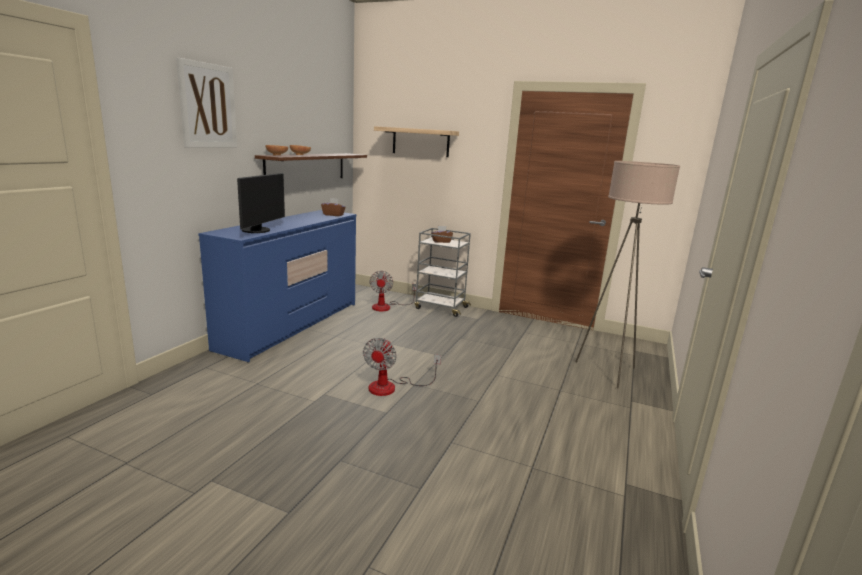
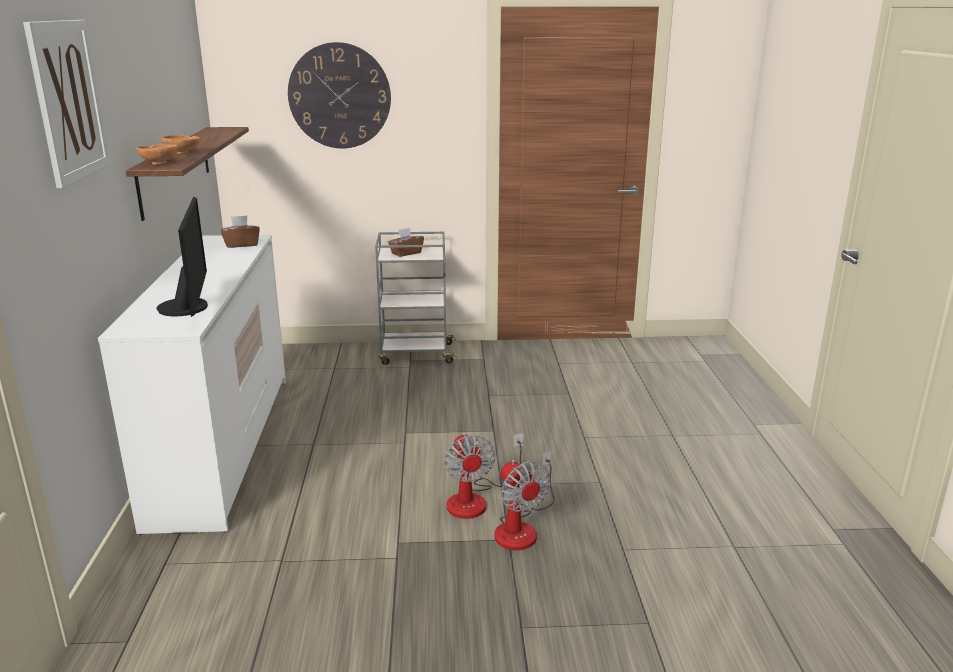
camera: 25 degrees left, 5 degrees up
blue dresser [198,210,357,363] -> white dresser [98,235,286,535]
fan [370,271,417,311] -> fan moved to [494,451,554,550]
shelf [374,126,459,157] -> wall clock [288,42,391,148]
beige floor lamp [575,161,680,388] -> none

